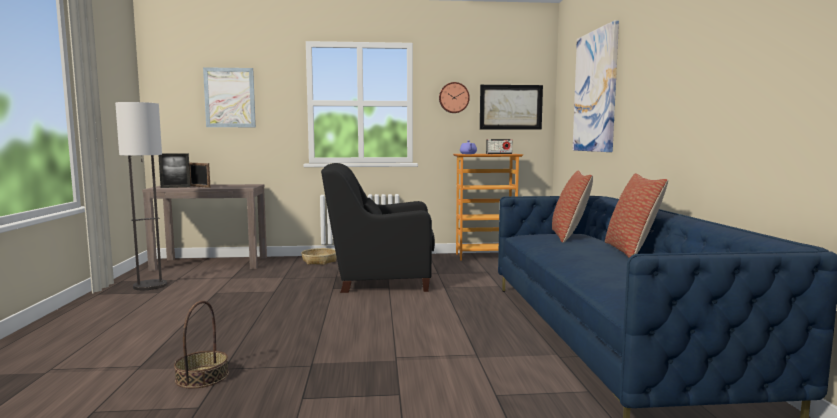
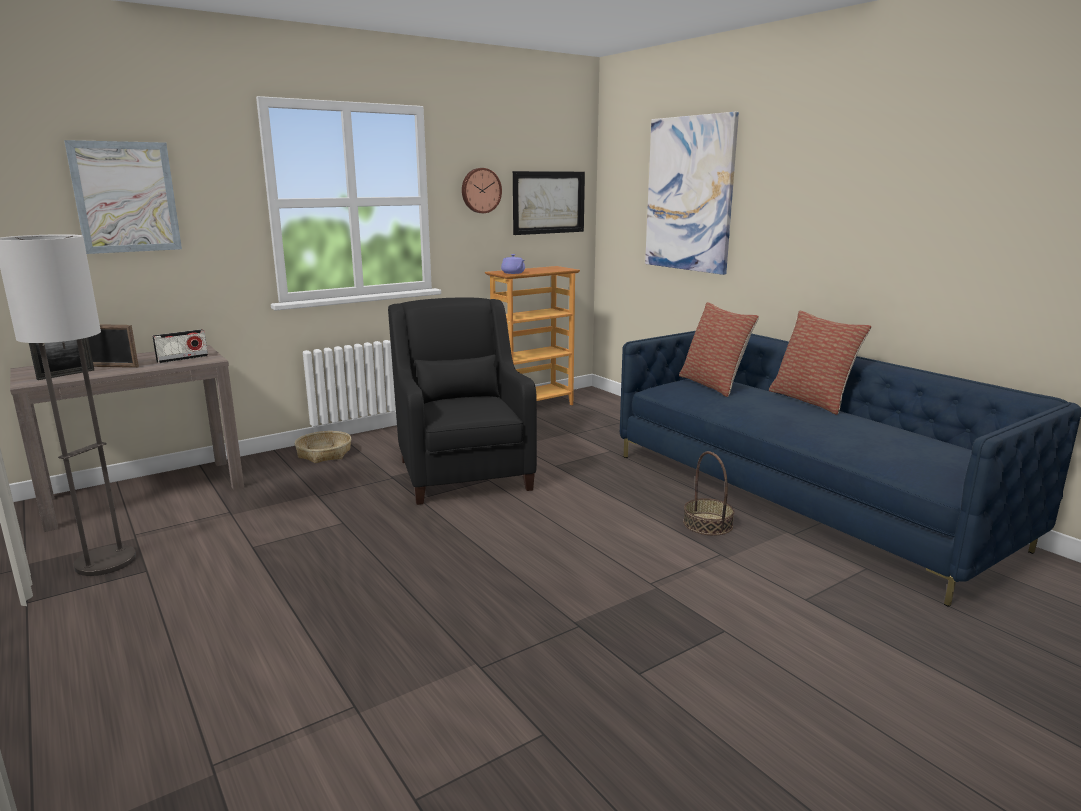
camera: 30 degrees left, 10 degrees up
basket [174,301,229,389] -> basket moved to [683,451,735,536]
black armchair [321,163,435,293] -> black armchair turned 105 degrees clockwise [388,297,537,505]
radio [486,139,512,154] -> radio moved to [152,329,208,363]

